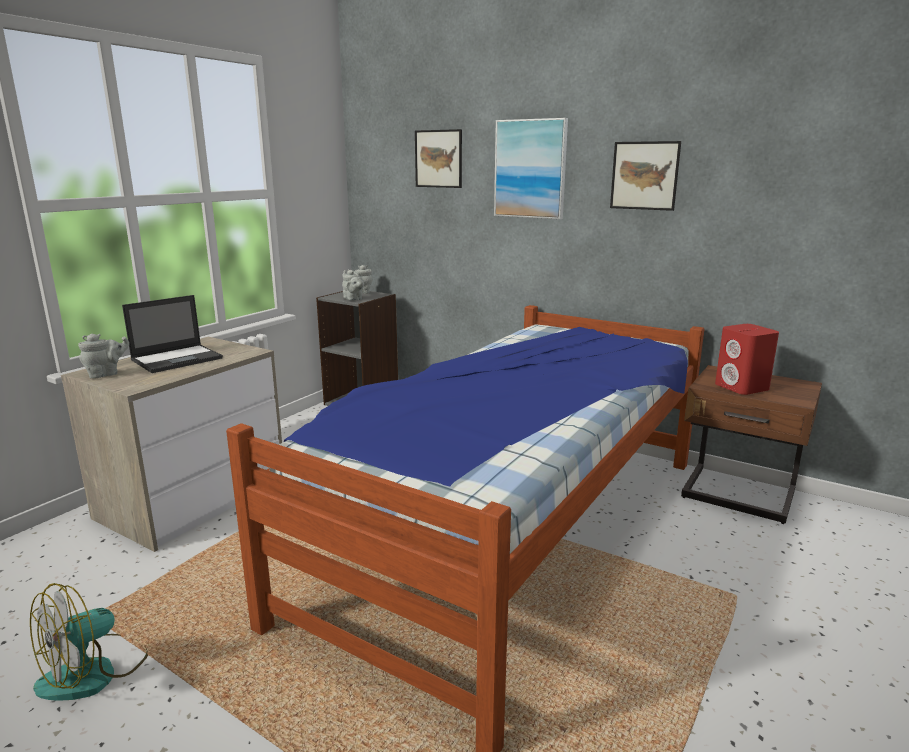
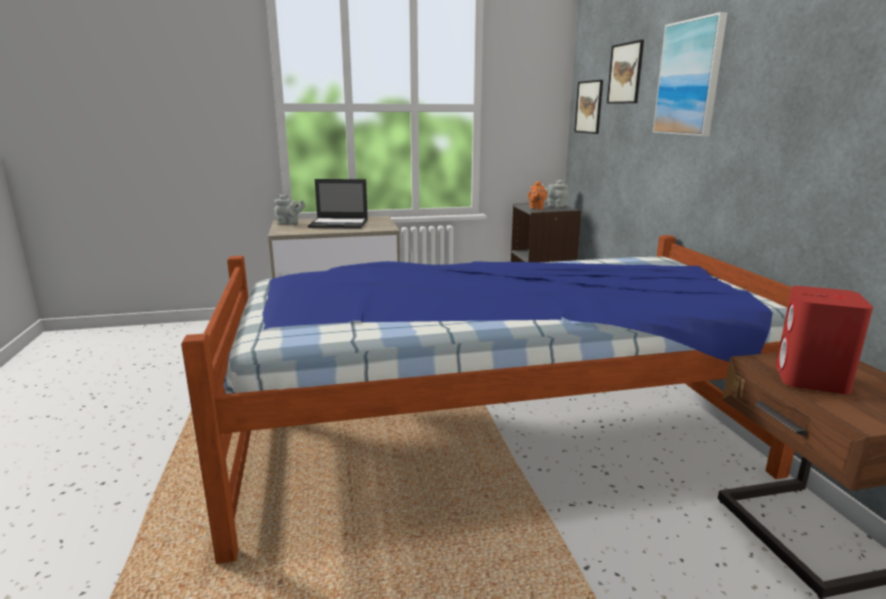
camera: 45 degrees right, 0 degrees up
fan [30,583,148,701] -> none
grey teapot [342,269,364,300] -> orange teapot [528,181,547,210]
picture [610,141,681,211] -> picture moved to [574,80,603,134]

